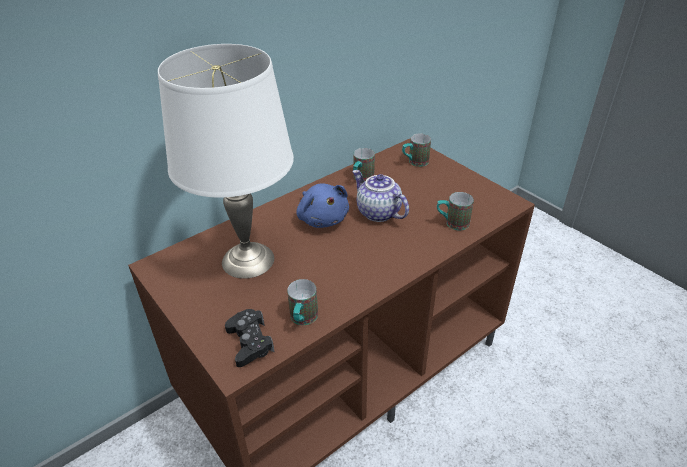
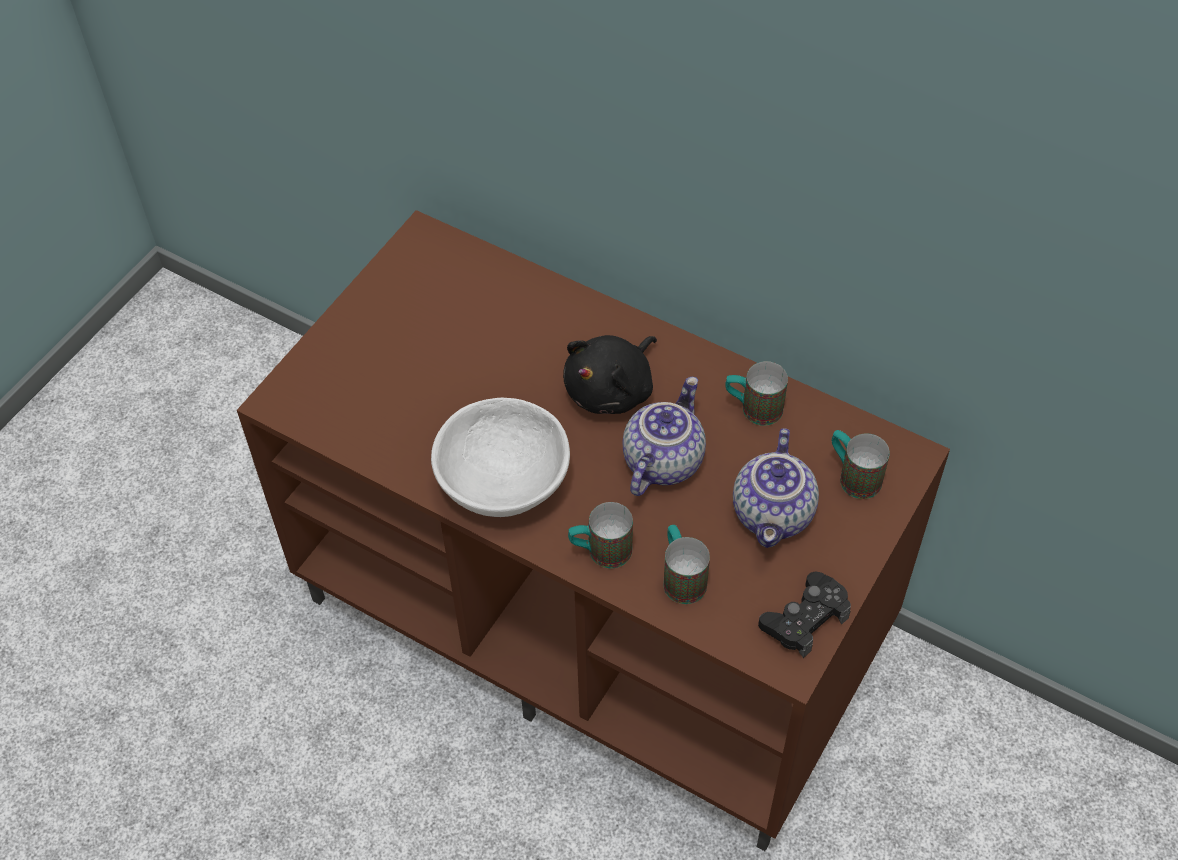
camera: 70 degrees right, 15 degrees up
white table lamp [158,44,294,279] -> none
black game controller [225,309,275,367] -> black game controller moved to [758,571,851,658]
mug [287,279,318,325] -> mug moved to [568,502,633,568]
blue plush toy [296,183,349,228] -> black plush toy [563,335,657,414]
none -> white bowl [431,397,570,517]
none -> teapot [733,428,819,548]

